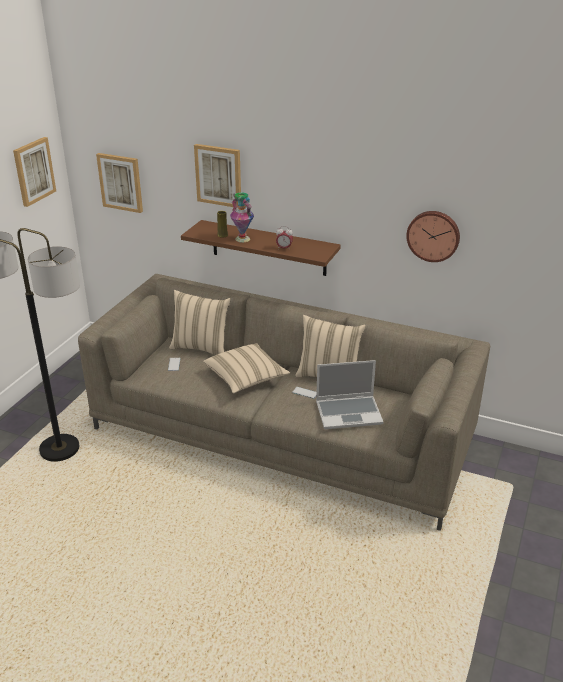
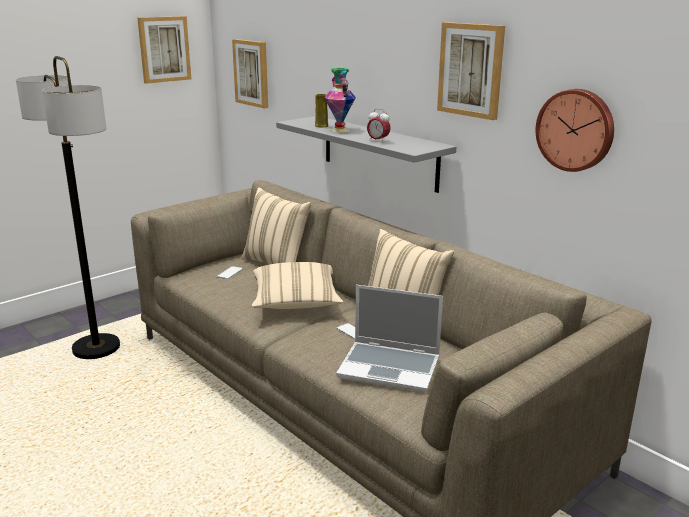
camera: 25 degrees right, 10 degrees down
brown shelf [181,220,341,276] -> grey shelf [276,116,456,193]
picture [194,144,241,207] -> picture moved to [437,22,505,120]

